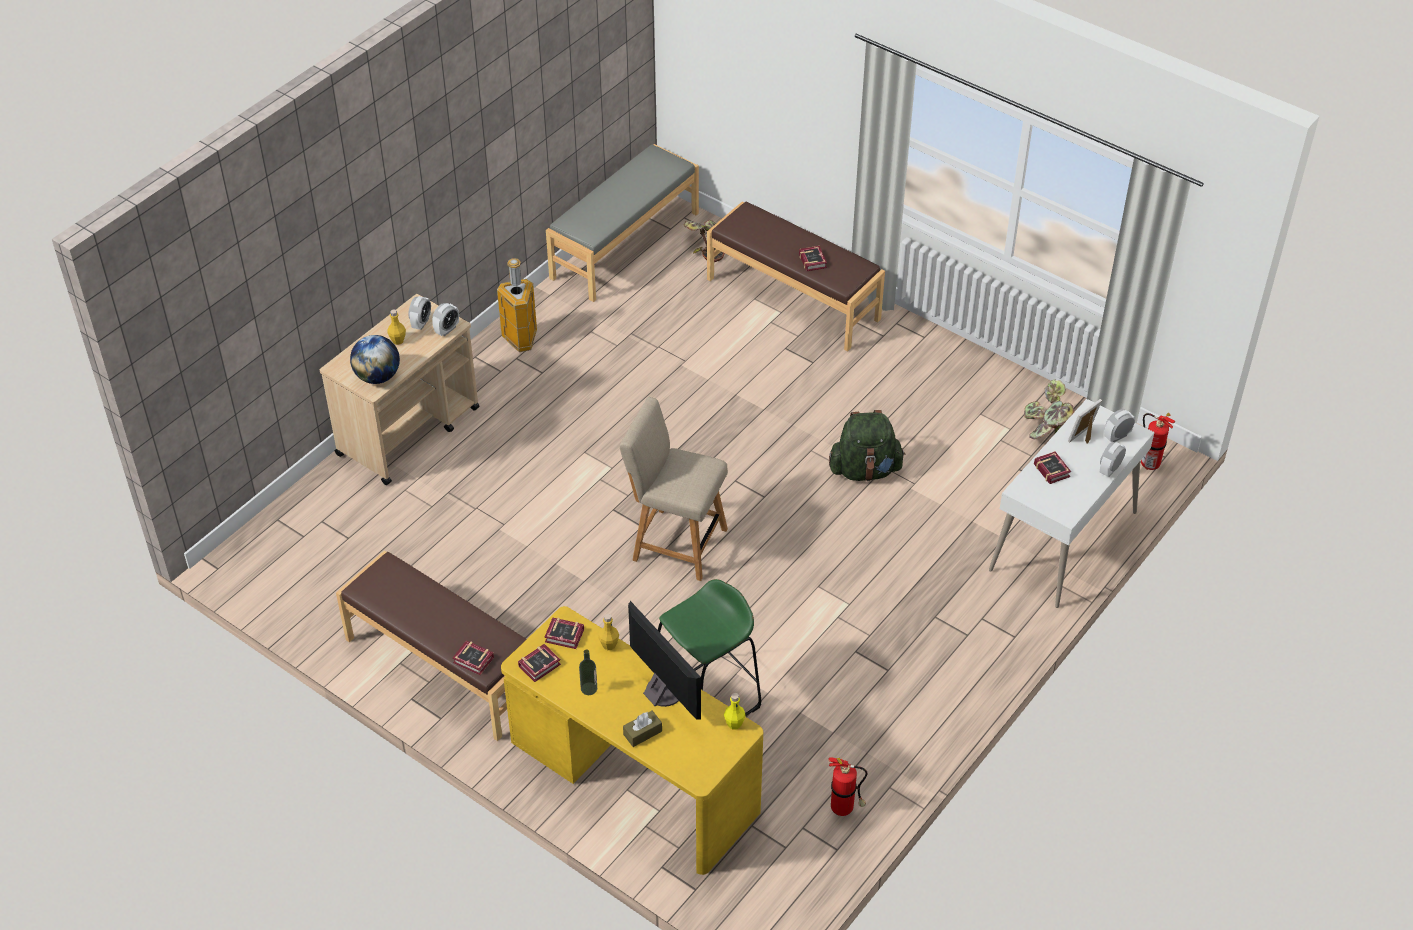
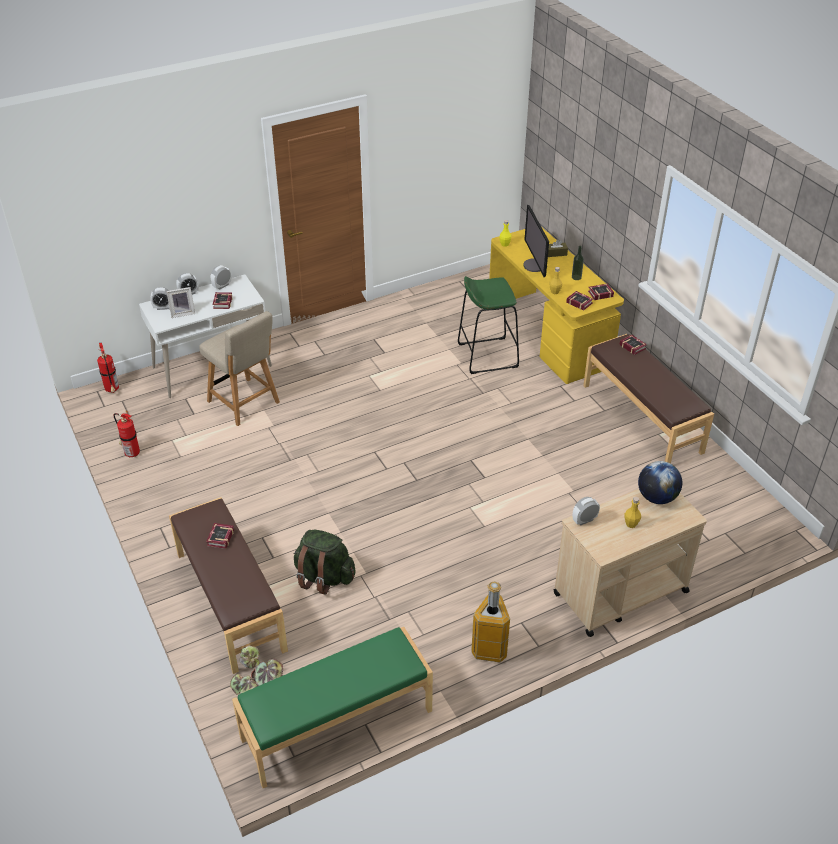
camera: 155 degrees left, 5 degrees down
alarm clock [409,296,431,330] -> alarm clock moved to [211,265,231,290]
grey bench [546,144,699,302] -> green bench [232,627,433,788]
beige chair [620,397,728,581] -> beige chair moved to [199,311,280,426]
fire extinguisher [828,757,867,816] -> fire extinguisher moved to [113,411,140,458]
green backpack [829,410,906,481] -> green backpack moved to [294,530,355,595]
potted plant [1024,379,1074,439] -> none

